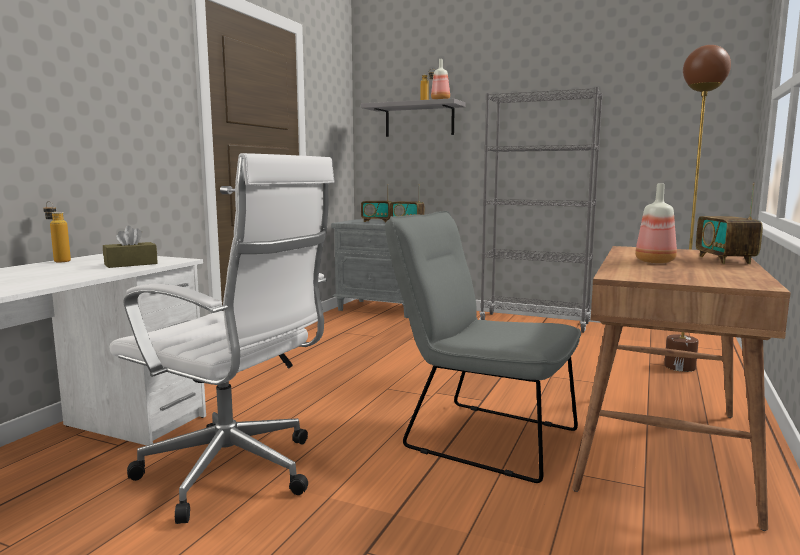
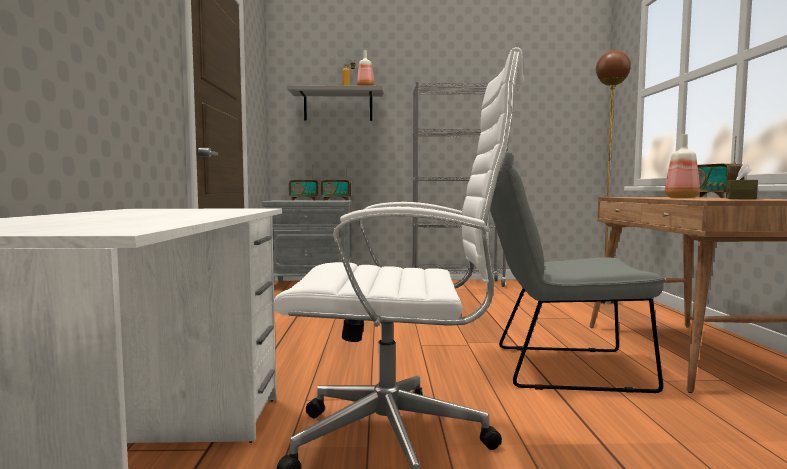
camera: 25 degrees left, 5 degrees down
bottle [43,201,71,262] -> none
brown tissue box [103,225,158,268] -> brown tissue box moved to [726,162,758,199]

